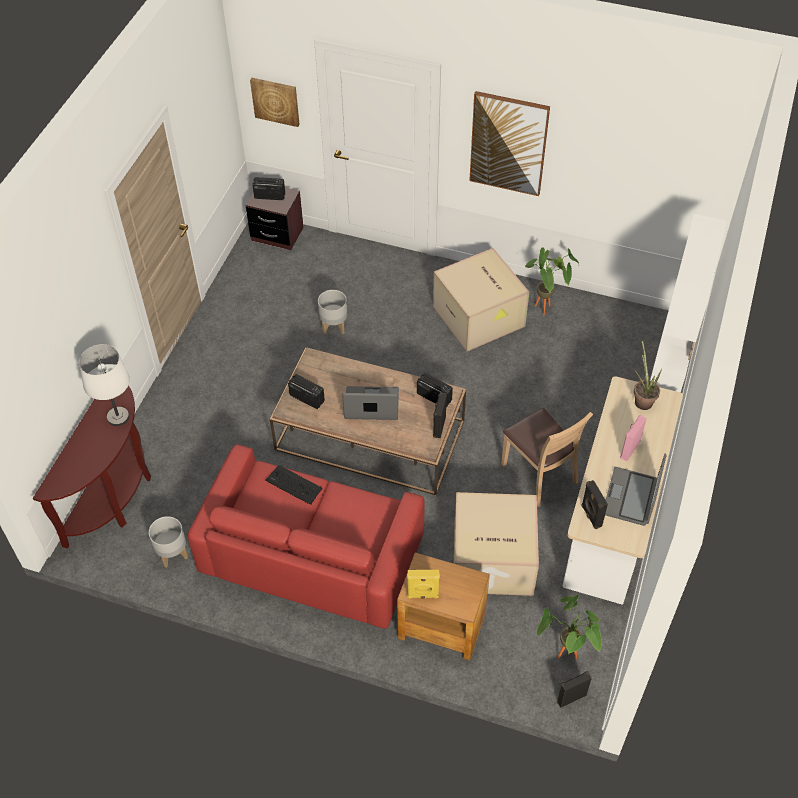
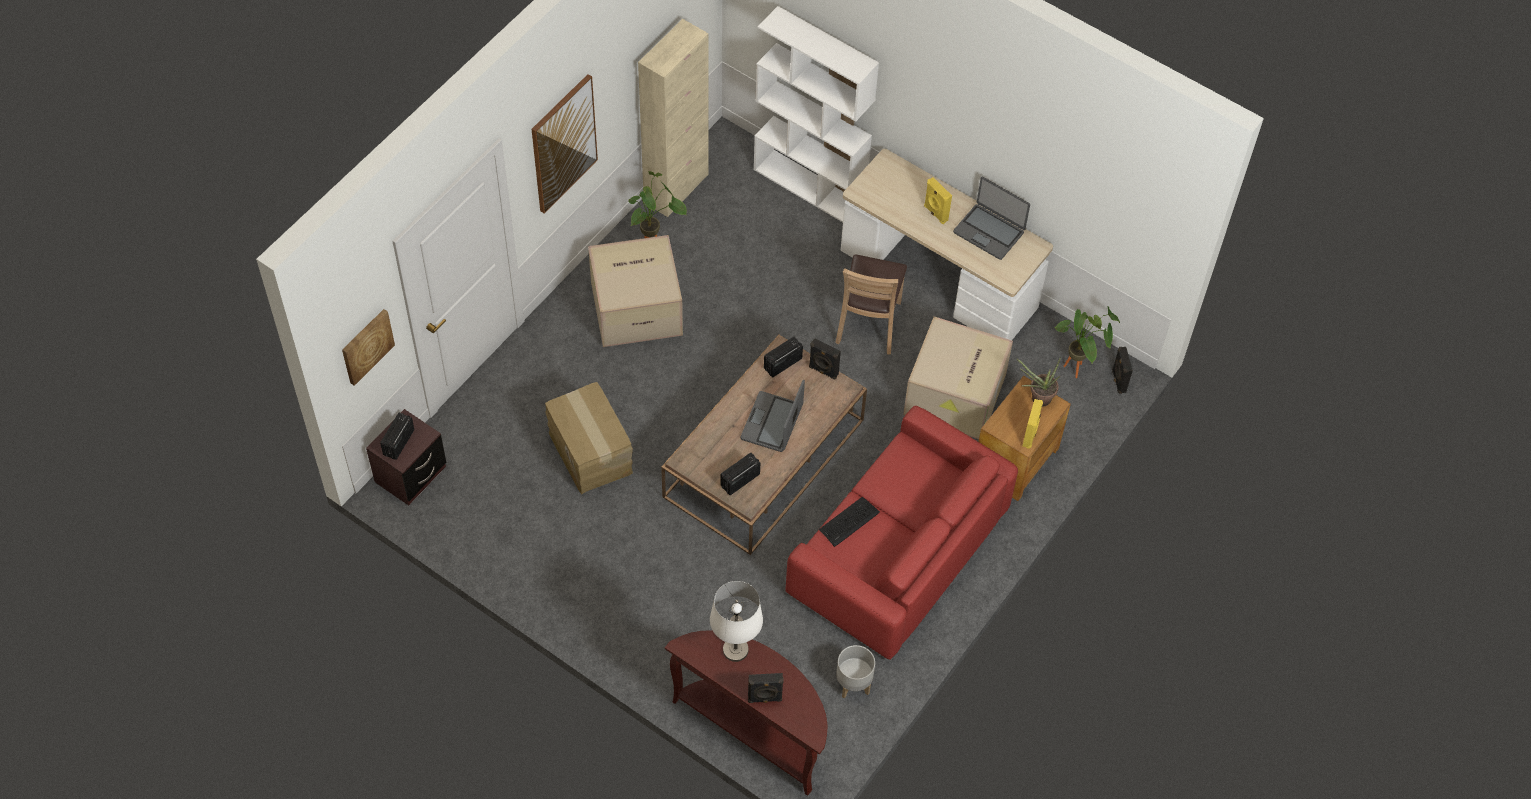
camera: 75 degrees left, 5 degrees up
grey planter [318,290,347,334] -> cardboard box [545,382,633,495]
brown chair [501,408,593,507] -> brown chair turned 120 degrees clockwise [835,254,907,354]
black speaker [581,480,608,529] -> black speaker moved to [748,673,784,703]
pink speaker [620,415,647,461] -> yellow speaker [924,177,952,224]
potted plant [634,338,662,410] -> potted plant moved to [1016,358,1060,407]
none -> beige cabinet [638,19,709,217]

